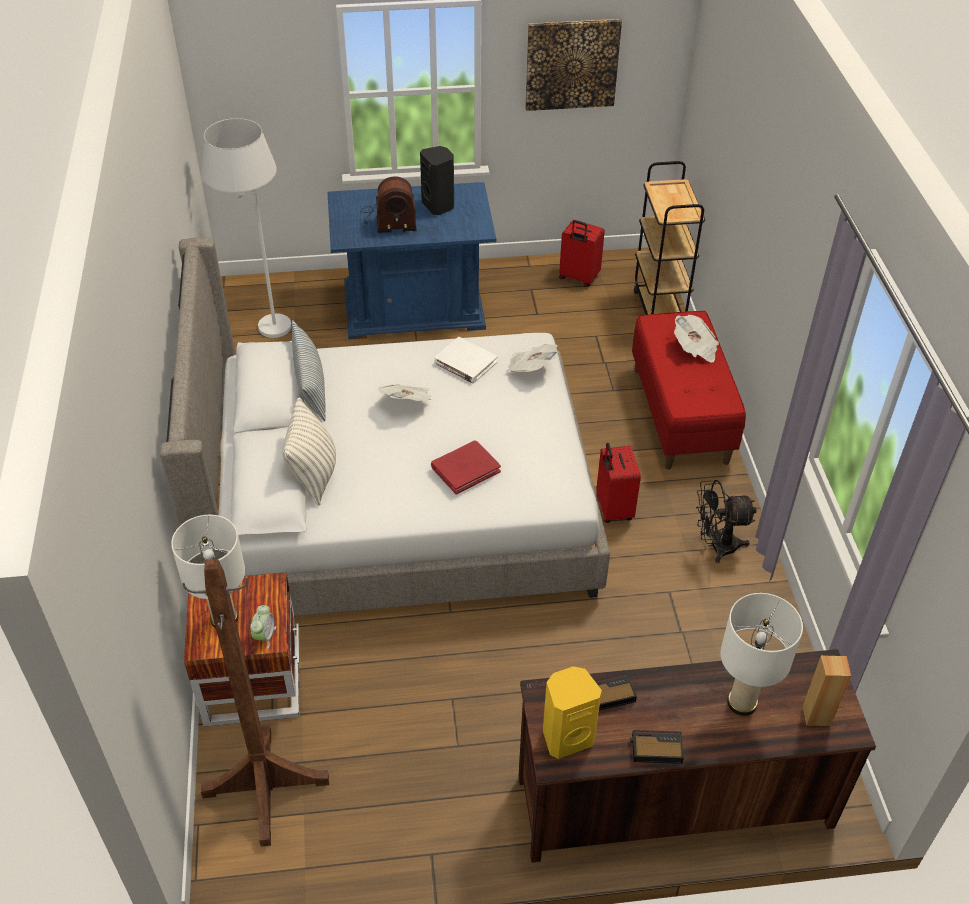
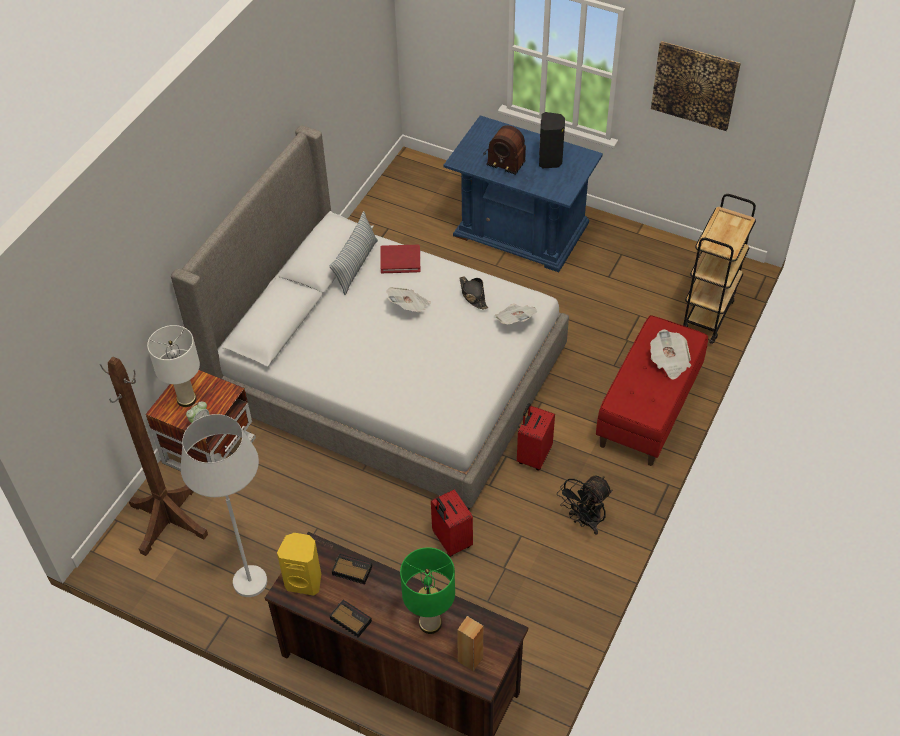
camera: 35 degrees right, 5 degrees up
white floor lamp [201,118,291,338] -> white floor lamp moved to [181,414,267,597]
pillow [282,397,336,506] -> none
red book [431,441,501,495] -> red book moved to [380,245,420,273]
white book [434,337,498,384] -> black hat [459,276,488,309]
red suitcase [559,220,605,287] -> red suitcase moved to [431,490,473,557]
black fan [696,480,756,563] -> black fan turned 75 degrees counterclockwise [557,475,613,535]
white table lamp [720,593,803,716] -> green table lamp [400,547,455,634]

